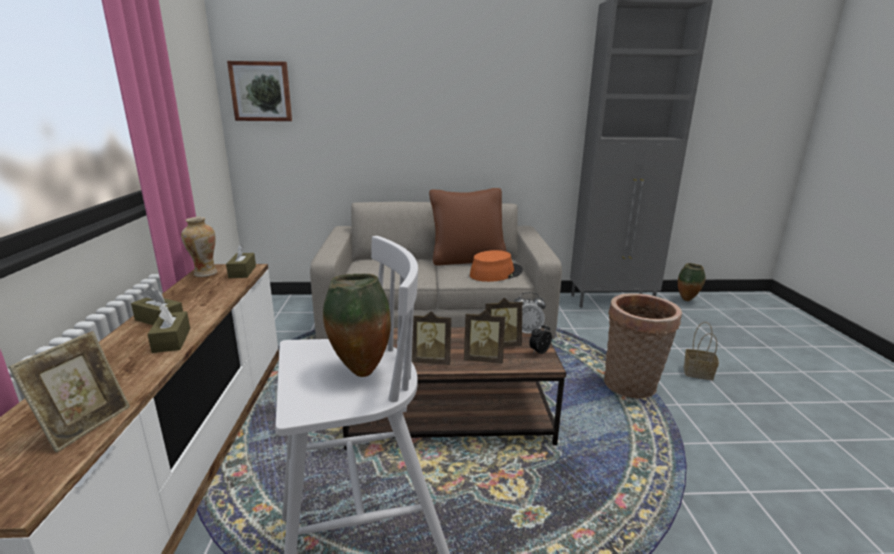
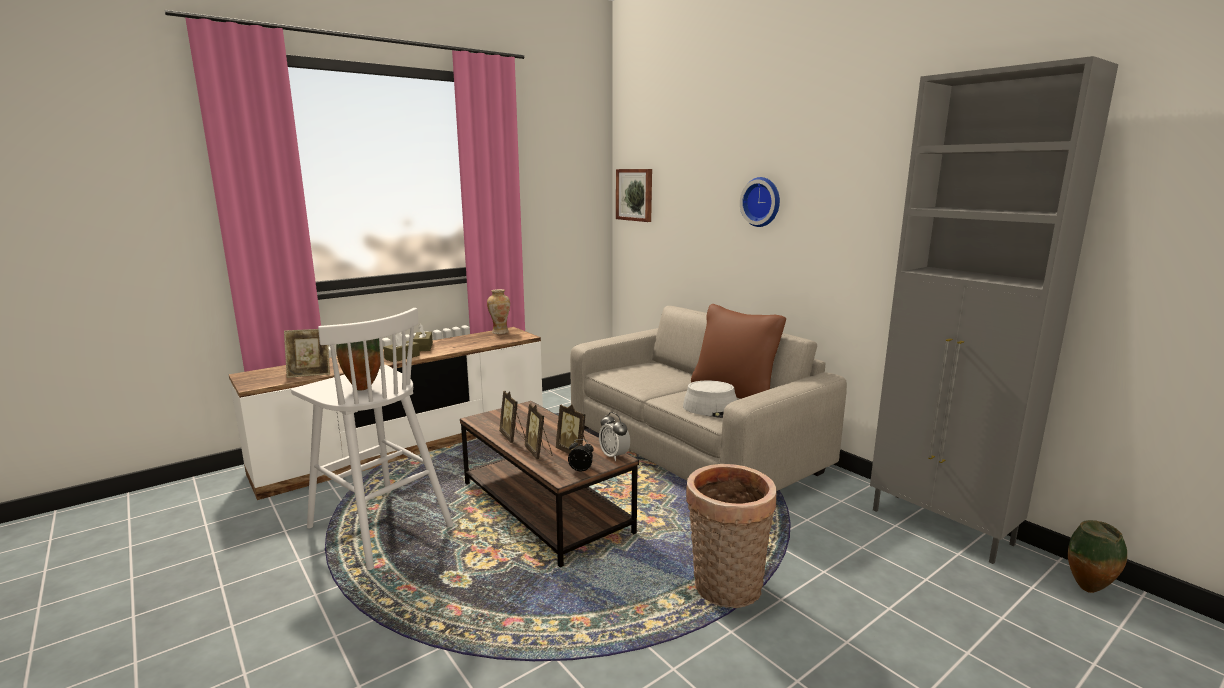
camera: 55 degrees right, 5 degrees down
brown tissue box [226,244,256,278] -> none
orange hat [470,250,523,282] -> grey hat [683,381,737,418]
basket [684,322,719,380] -> none
none -> wall clock [740,177,780,227]

